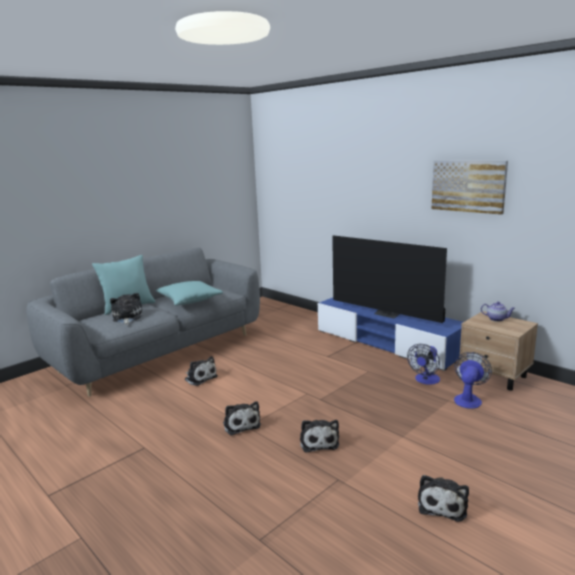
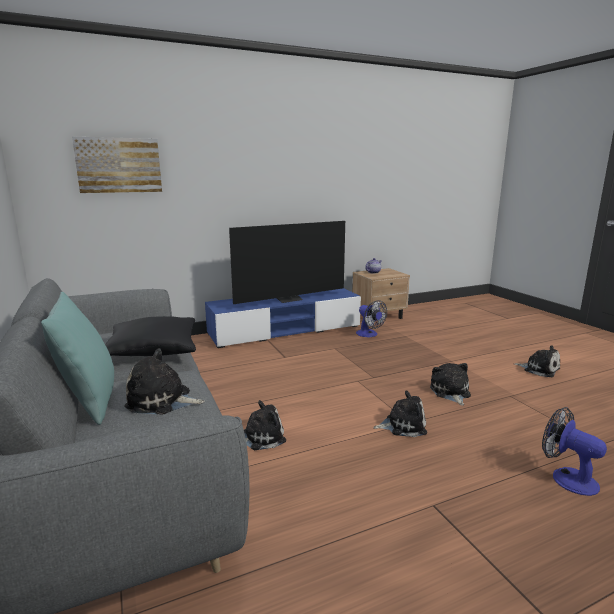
camera: 70 degrees left, 0 degrees up
turquoise pillow [156,281,223,306] -> black pillow [105,316,196,356]
plush toy [300,420,339,453] -> plush toy turned 105 degrees counterclockwise [430,363,471,406]
picture [431,160,508,215] -> picture moved to [72,137,162,193]
fan [454,352,492,409] -> fan moved to [542,407,607,496]

